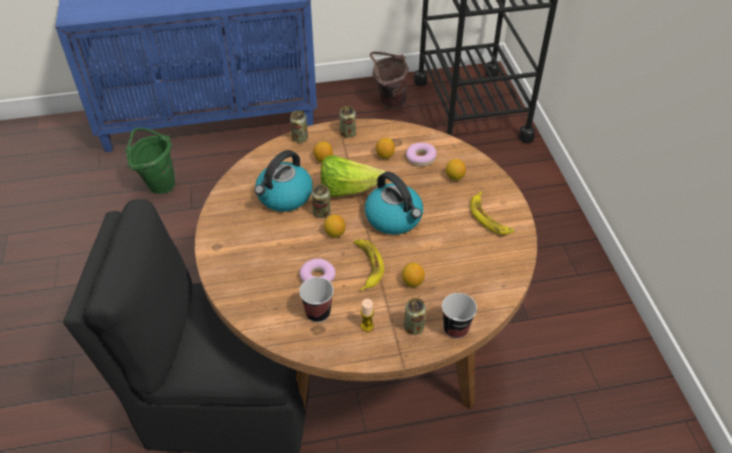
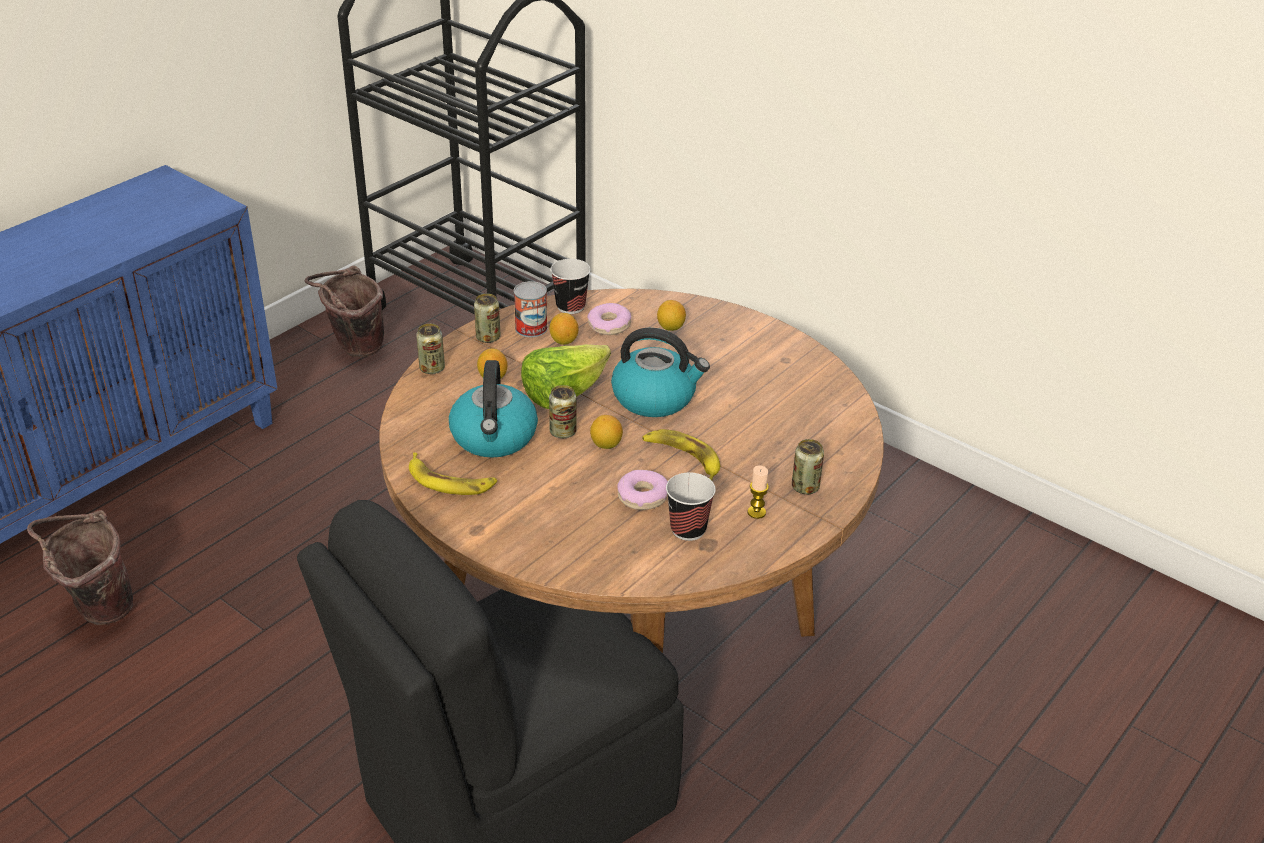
camera: 40 degrees left, 10 degrees down
green bucket [125,127,175,194] -> brown bucket [27,510,133,625]
lemon [402,263,425,287] -> none
cup [442,293,477,339] -> cup moved to [550,259,591,314]
banana [470,191,514,235] -> banana moved to [409,453,497,495]
none -> can [514,281,548,337]

